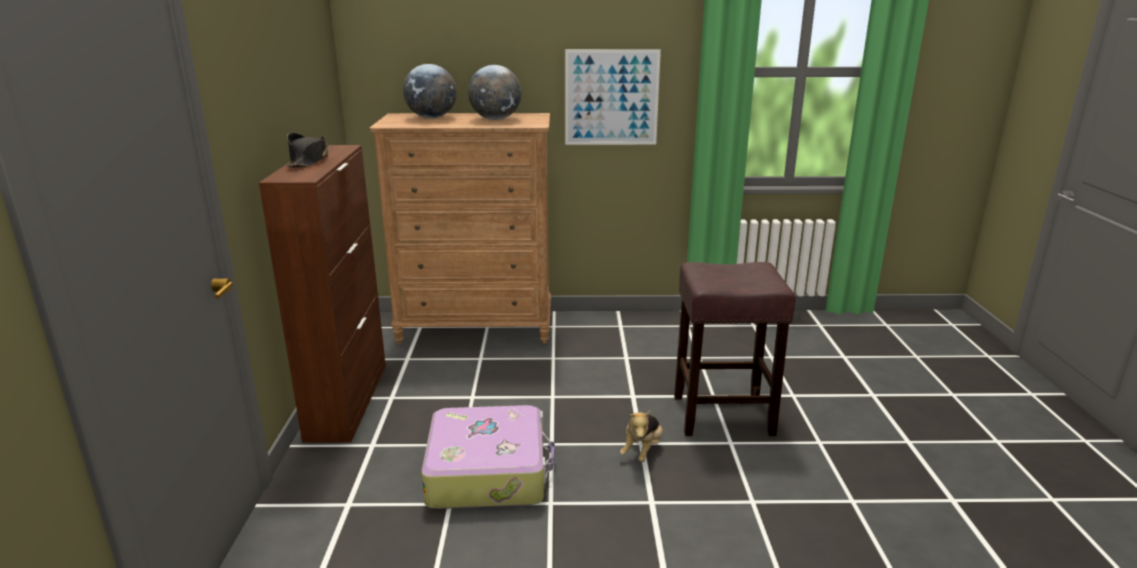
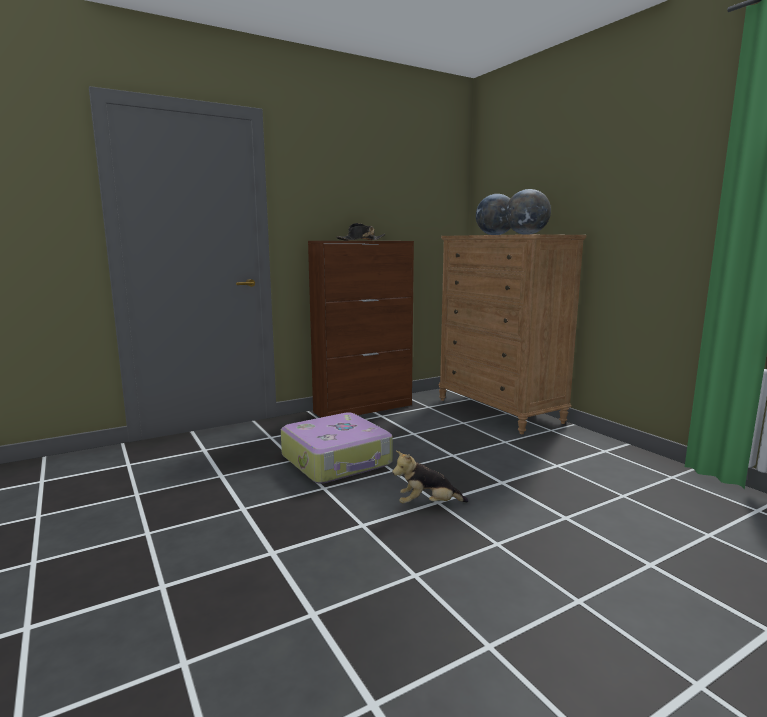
camera: 60 degrees right, 10 degrees down
picture [565,49,661,145] -> none
brown stool [674,262,796,436] -> none

